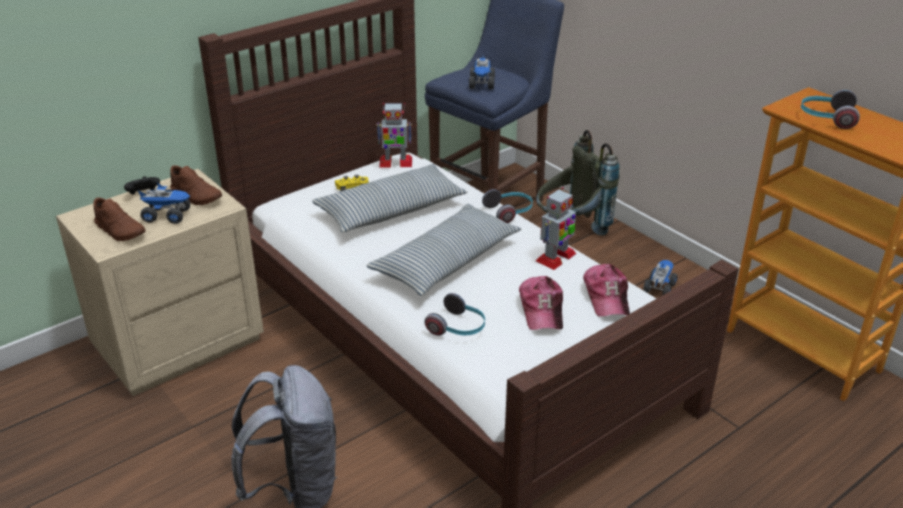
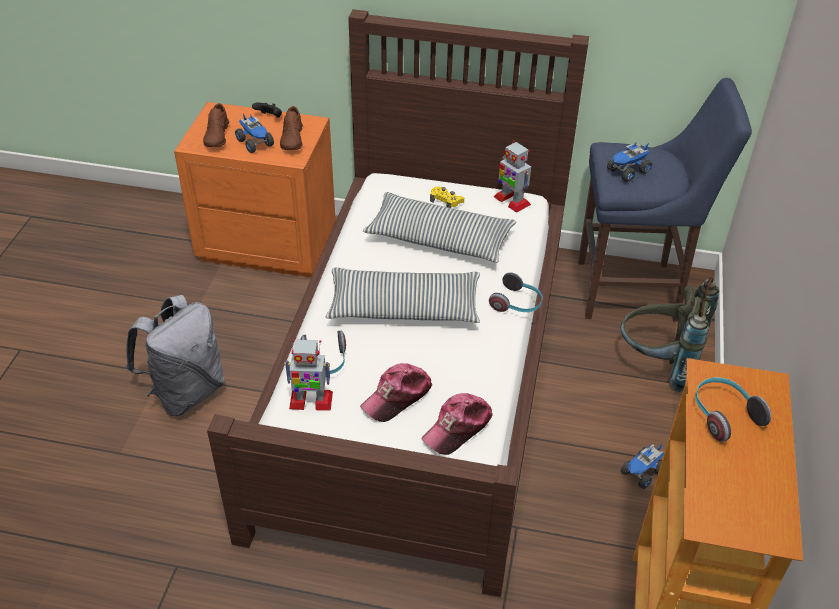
camera: 50 degrees right, 10 degrees up
beige nightstand [56,169,264,396] -> orange nightstand [174,102,336,278]
toy robot [536,187,576,270] -> toy robot moved to [284,339,333,411]
toy truck [643,260,677,295] -> toy truck turned 150 degrees clockwise [621,444,664,489]

